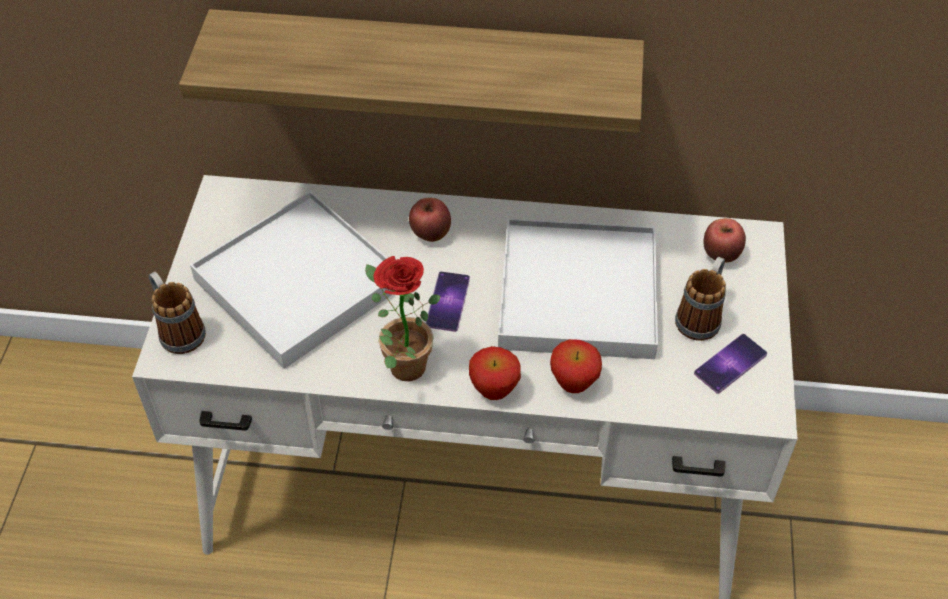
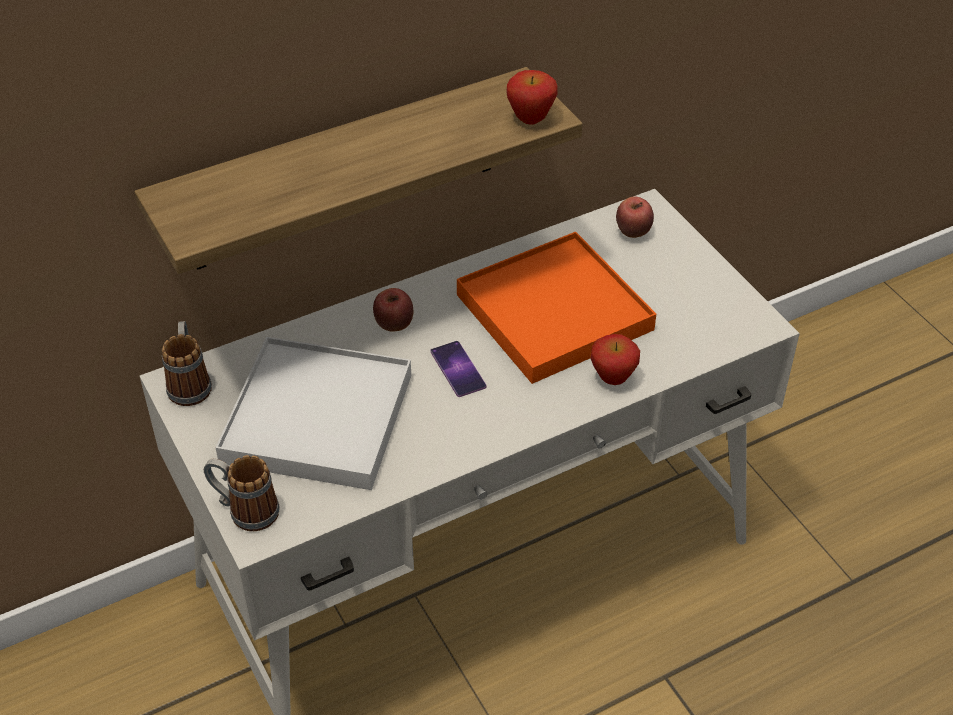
camera: 35 degrees left, 5 degrees down
potted plant [365,256,441,381] -> none
apple [469,346,521,400] -> apple moved to [506,70,558,125]
white tray [498,219,658,359] -> orange tray [457,232,656,384]
mug [675,257,726,341] -> mug moved to [162,321,212,406]
phone [694,334,767,394] -> none

